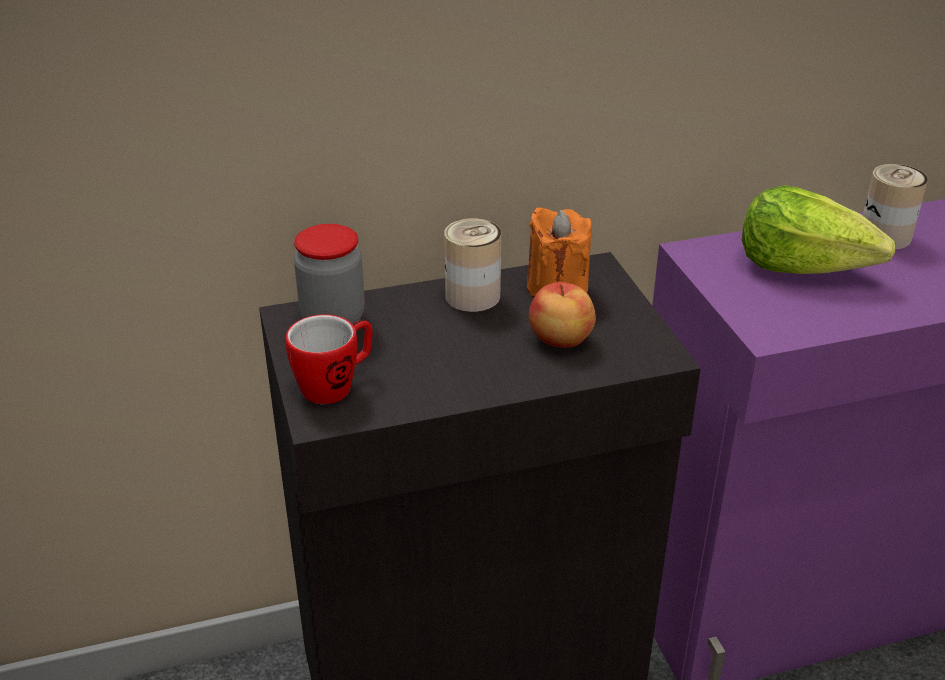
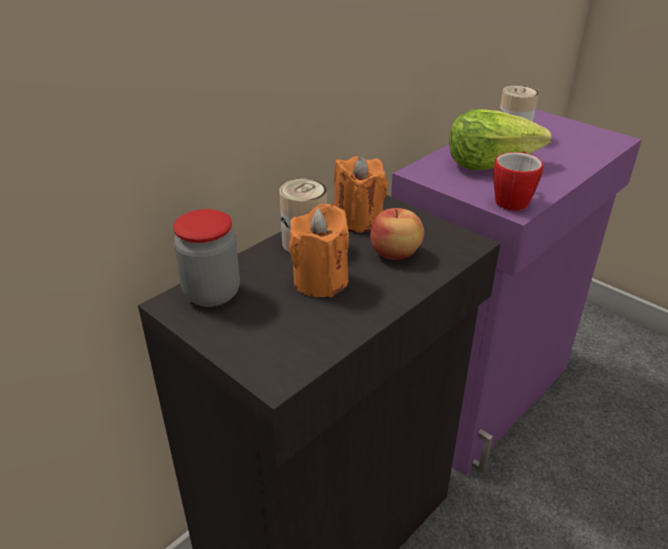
camera: 30 degrees left, 0 degrees up
mug [285,314,372,404] -> mug moved to [493,151,543,211]
none -> orange candle [289,204,349,297]

